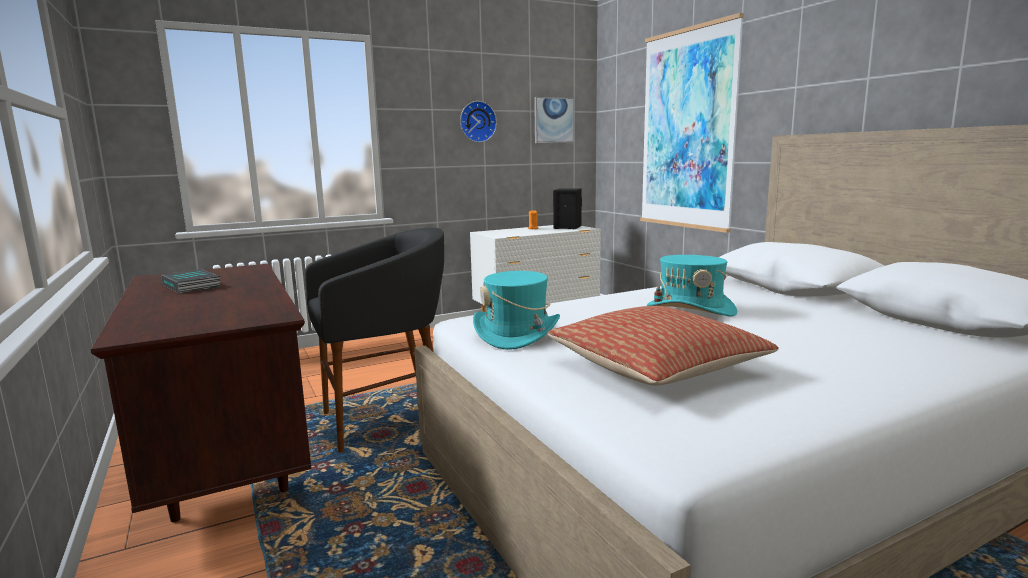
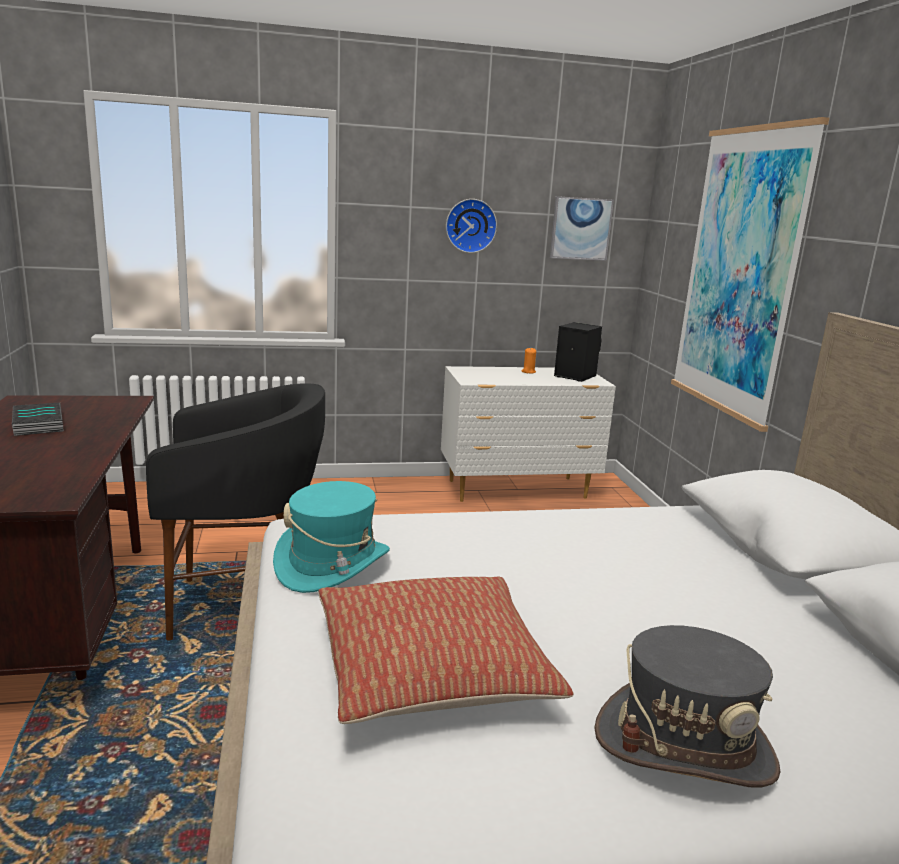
camera: 15 degrees right, 5 degrees up
turquoise hat [647,255,737,316] -> none
none -> grey hat [594,625,781,788]

